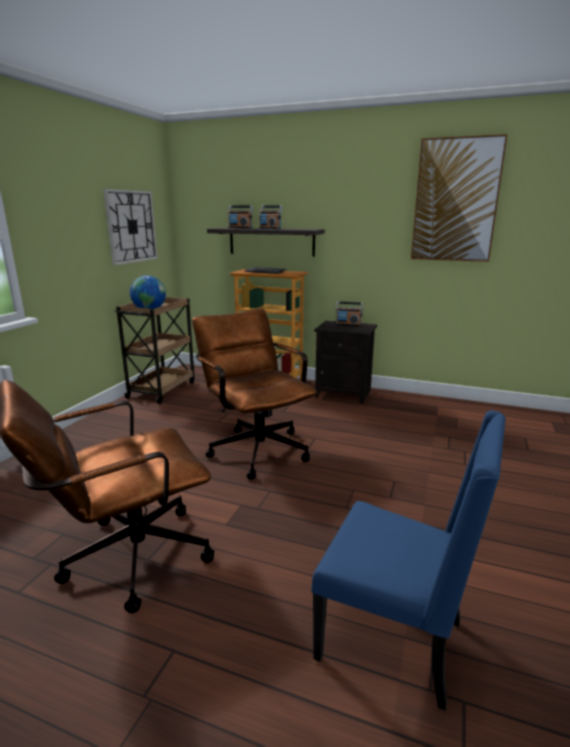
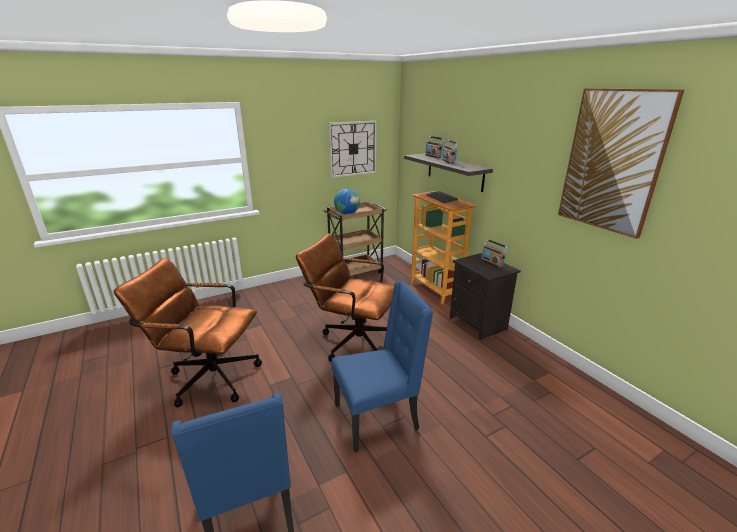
camera: 40 degrees right, 5 degrees up
brown office chair [192,309,317,479] -> brown office chair turned 75 degrees counterclockwise [296,234,394,362]
none -> blue chair [332,281,433,452]

